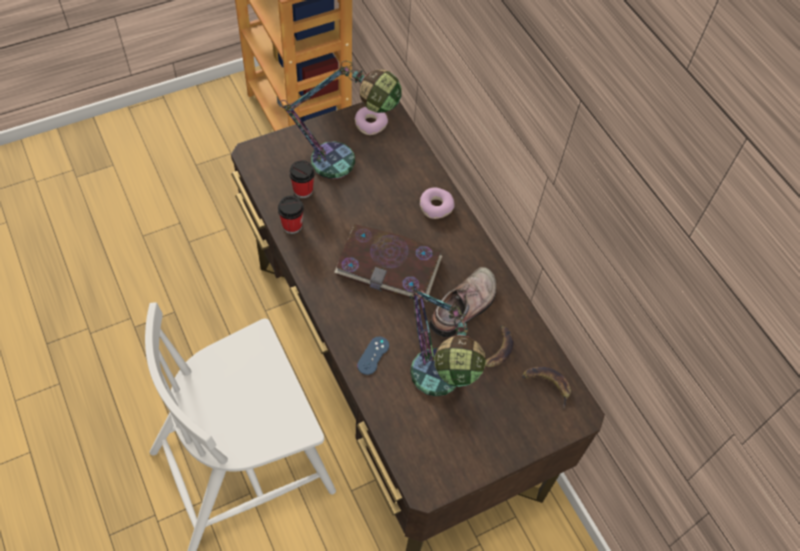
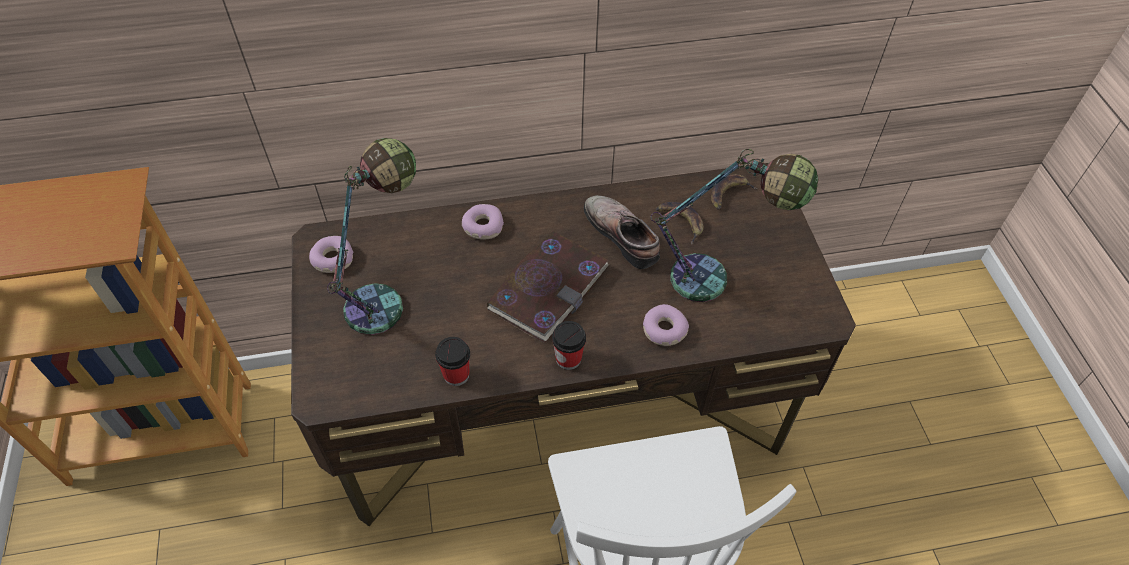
camera: 70 degrees left, 5 degrees down
cup [289,160,315,198] -> cup moved to [552,321,586,370]
blue game controller [357,337,389,375] -> donut [643,304,689,346]

